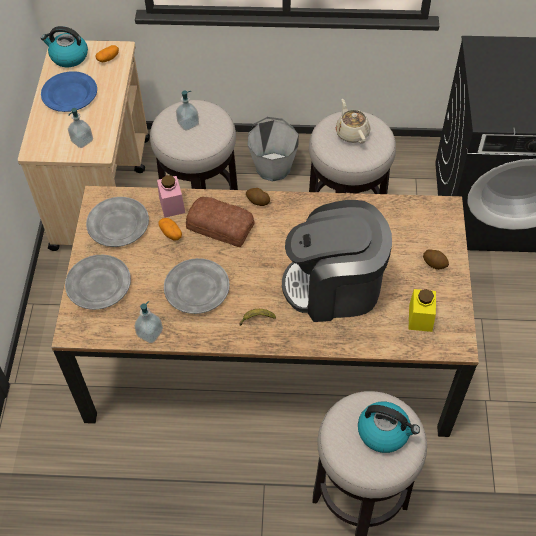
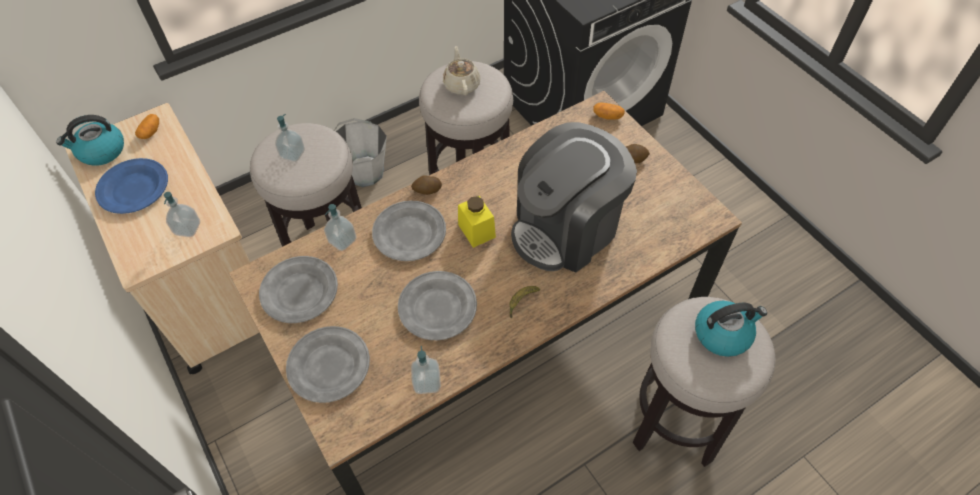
camera: 35 degrees left, 0 degrees up
pink jar [157,175,185,218] -> soap dispenser [324,204,356,251]
potato [159,218,182,241] -> potato moved to [593,102,625,120]
bread [186,197,255,247] -> grey plate [372,201,446,261]
beige teapot [336,99,371,144] -> beige teapot turned 45 degrees clockwise [443,46,480,95]
yellow jar [408,289,436,332] -> yellow jar moved to [458,196,496,248]

